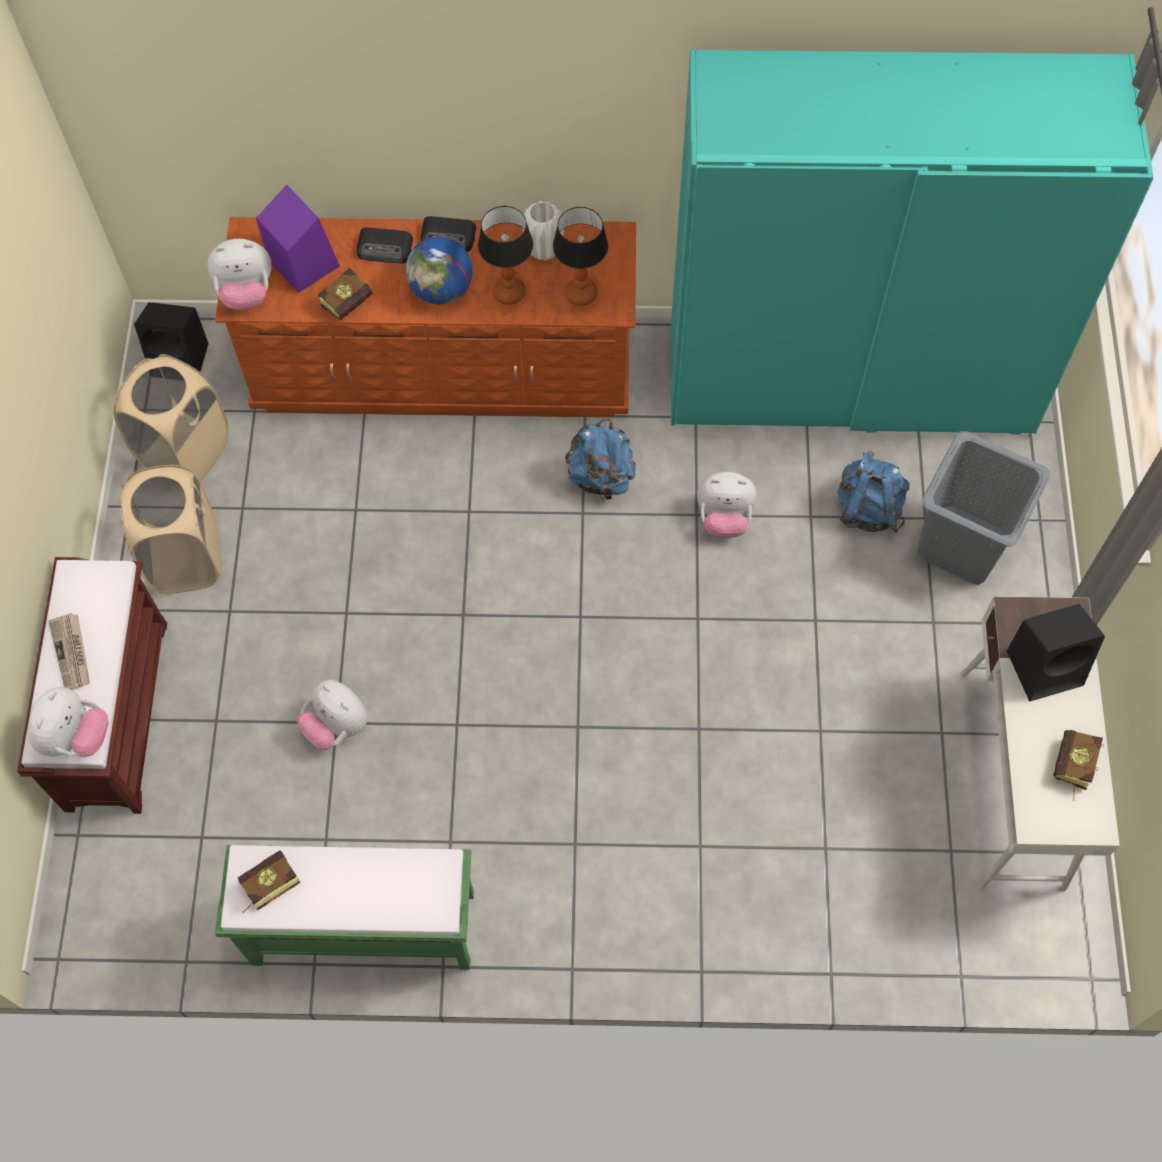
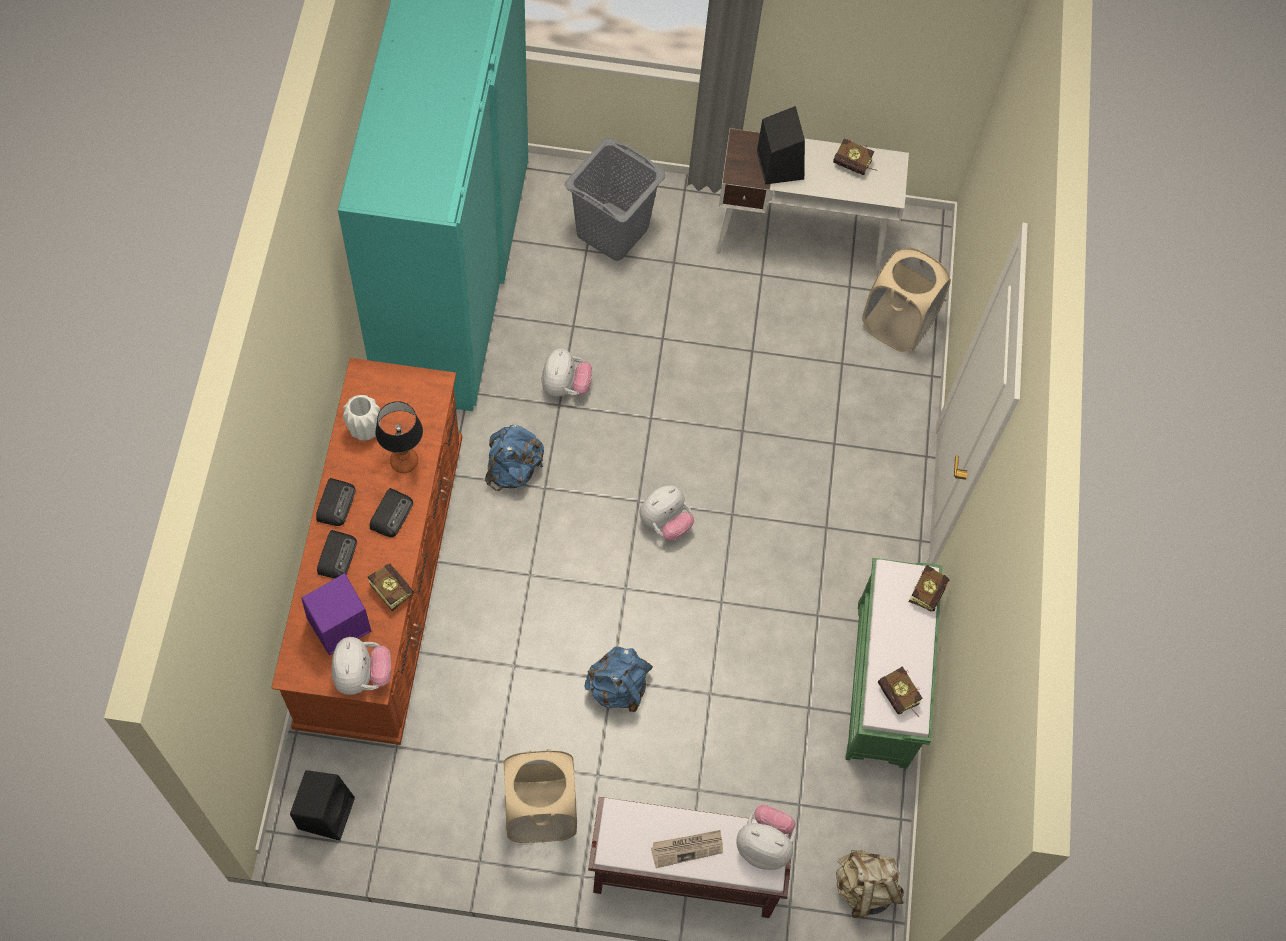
camera: 90 degrees left, 0 degrees up
beige laundry basket [114,354,229,481] -> beige laundry basket moved to [862,248,951,352]
plush toy [297,679,368,750] -> plush toy moved to [639,485,694,541]
globe [406,236,473,305] -> radio [370,488,413,537]
table lamp [553,207,608,306] -> none
blue backpack [837,451,910,533] -> blue backpack moved to [584,646,653,712]
none -> beige backpack [836,850,904,918]
none -> book [909,565,949,611]

